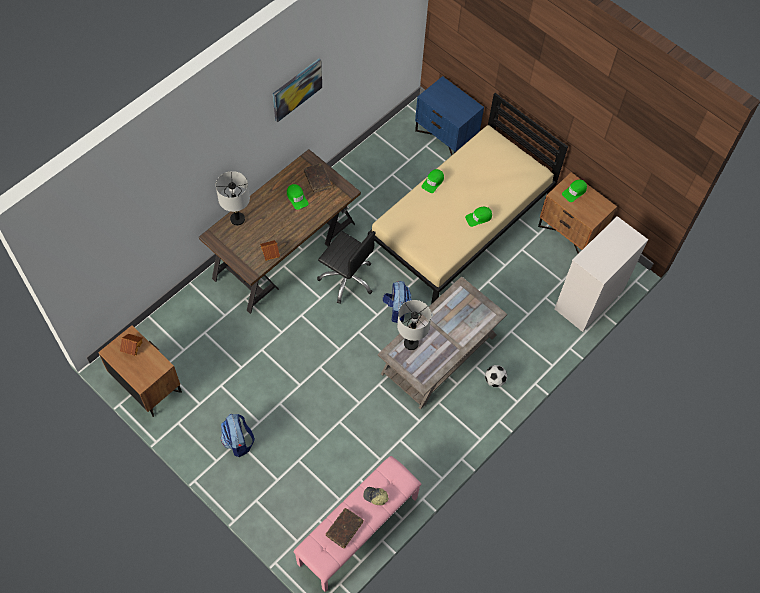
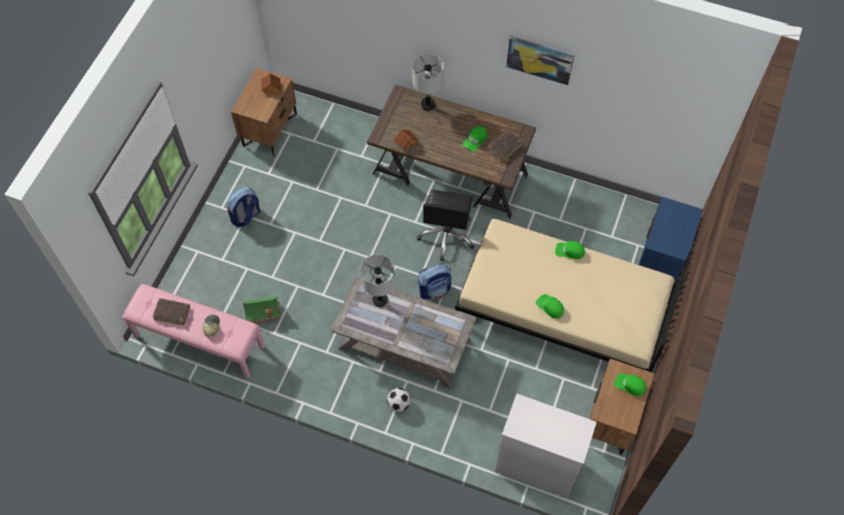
camera: 70 degrees right, 0 degrees up
none -> toy house [243,296,281,324]

